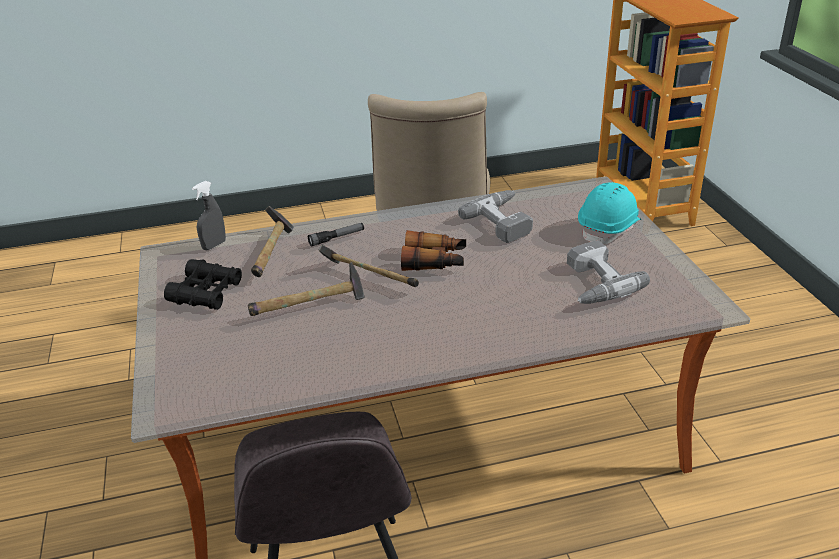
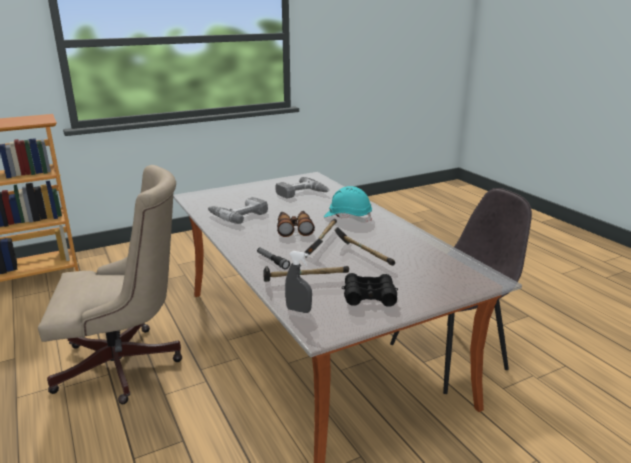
camera: 105 degrees left, 10 degrees down
turquoise hard hat [578,182,642,244] -> turquoise hard hat moved to [324,186,372,223]

